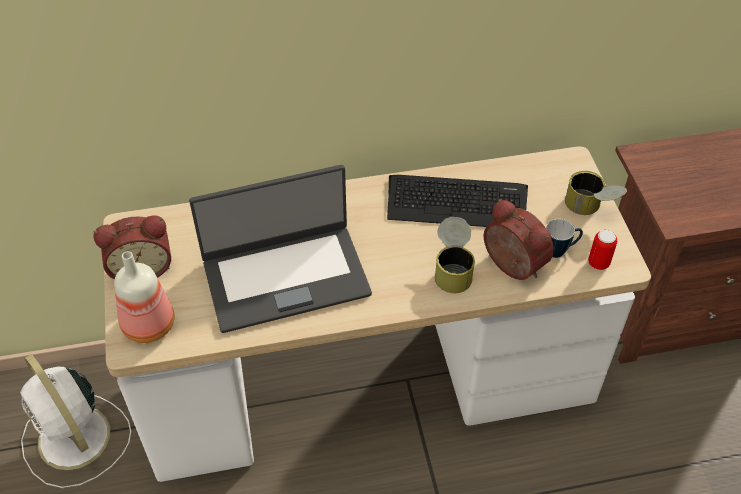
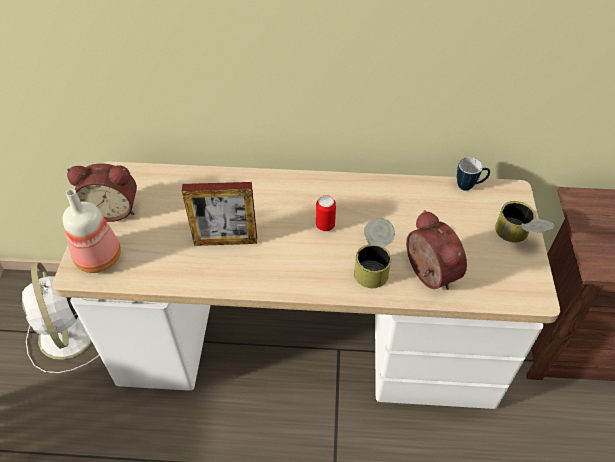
camera: 15 degrees right, 0 degrees up
laptop [189,165,372,333] -> picture frame [182,182,257,246]
keyboard [387,175,528,227] -> none
mug [546,219,583,258] -> mug moved to [457,157,490,191]
can [588,230,617,270] -> can moved to [316,196,336,231]

